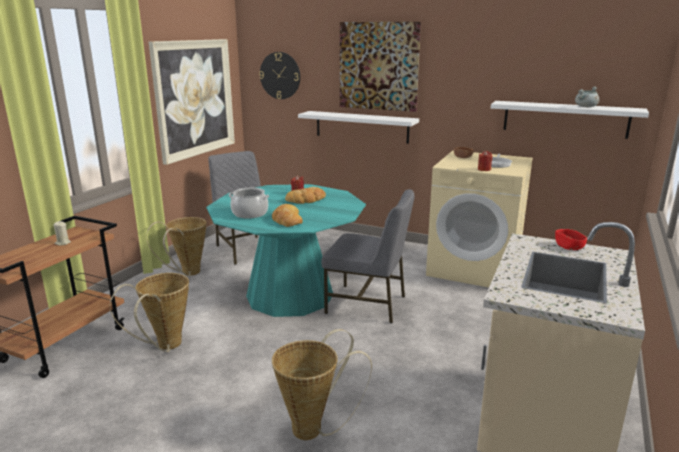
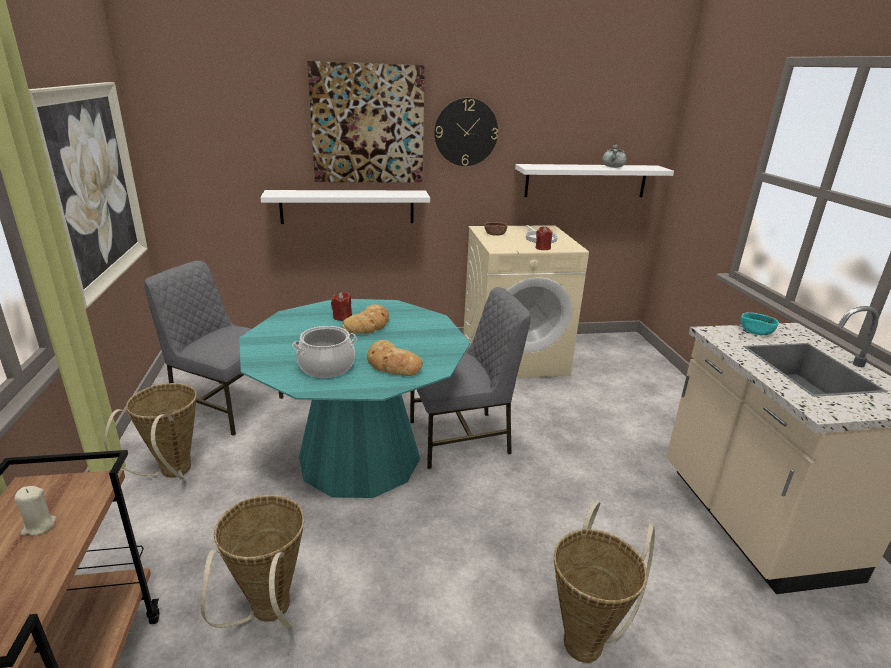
camera: 35 degrees left, 5 degrees up
wall clock [259,52,300,99] -> wall clock moved to [434,98,498,166]
red bowl [555,229,587,250] -> turquoise bowl [741,312,779,335]

